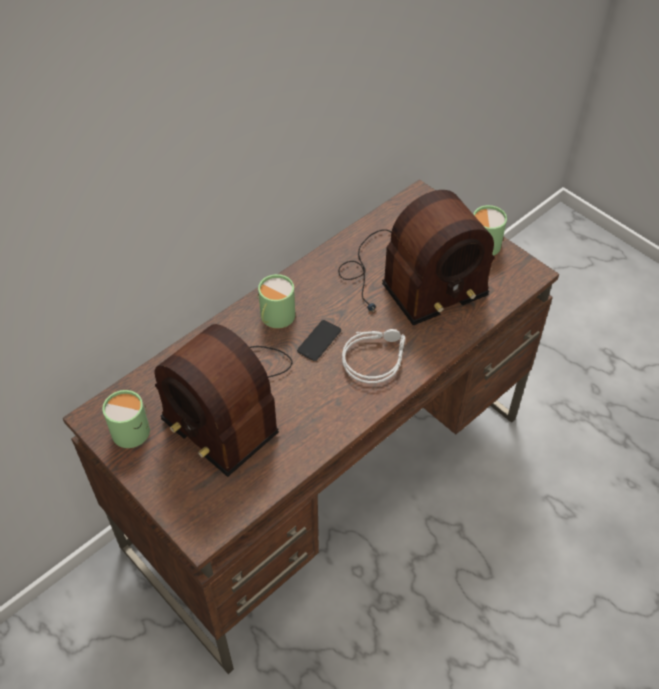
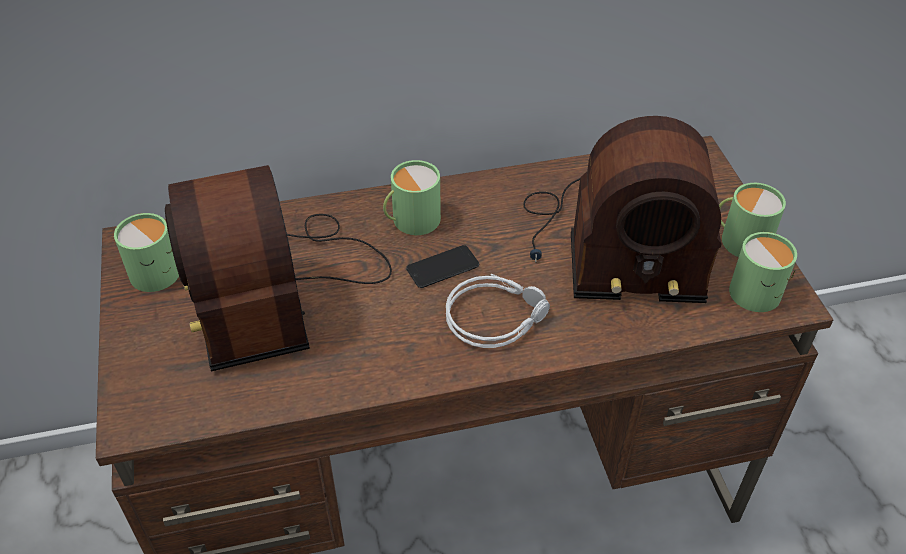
camera: 30 degrees right, 5 degrees down
none -> green mug [729,232,797,312]

